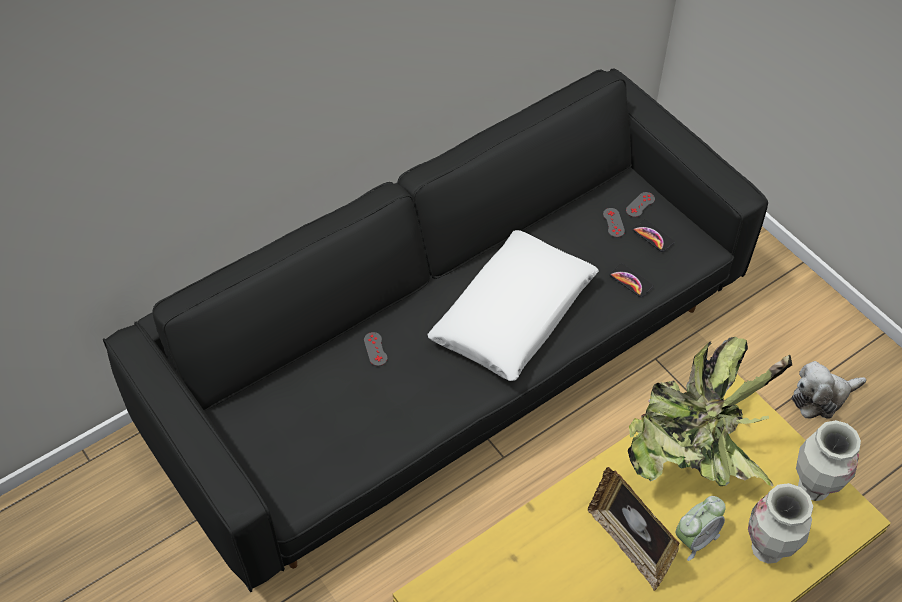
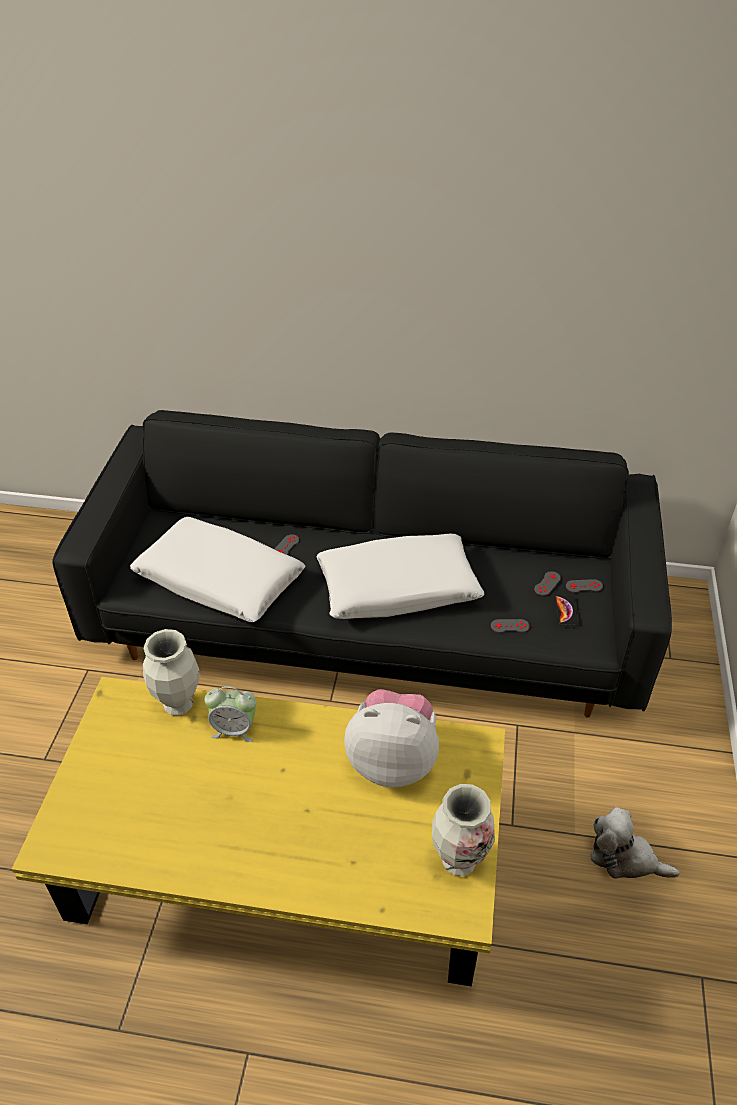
camera: 45 degrees right, 10 degrees down
picture frame [588,467,679,591] -> none
phone [609,263,653,297] -> grey game controller [491,619,530,633]
potted plant [628,337,792,487] -> plush toy [344,689,439,788]
alarm clock [675,496,726,561] -> alarm clock moved to [204,686,257,742]
vase [748,483,813,564] -> vase moved to [143,629,199,716]
none -> white pillow [130,517,306,622]

